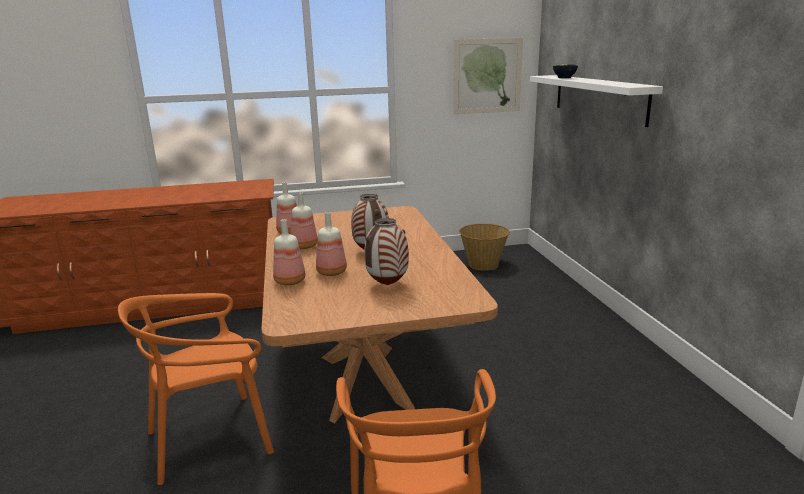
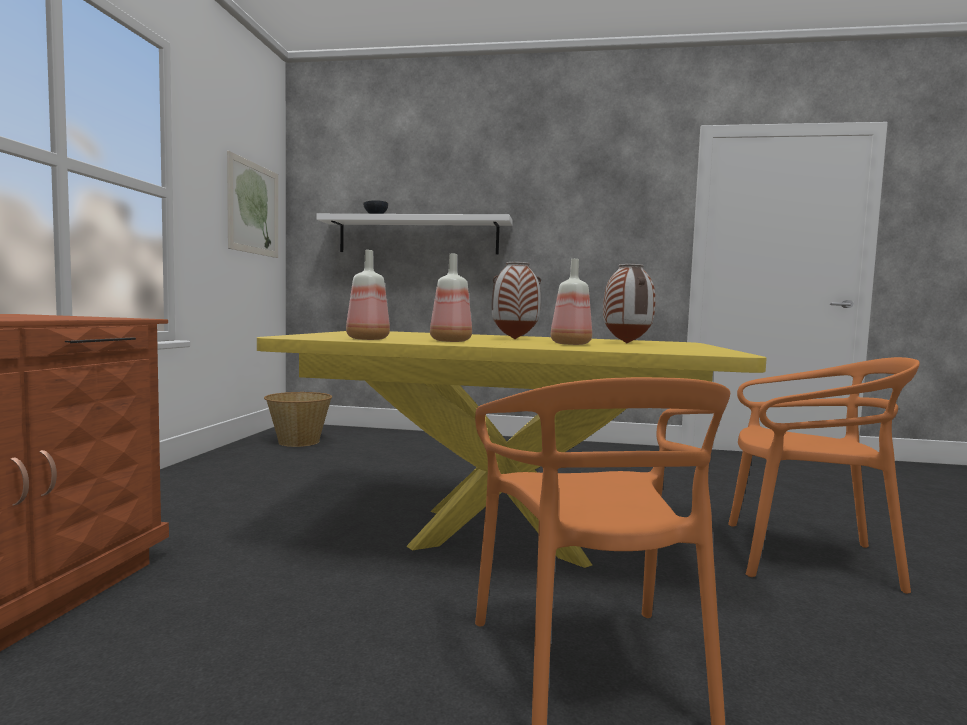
camera: 70 degrees left, 15 degrees down
brown dining table [261,206,498,423] -> yellow dining table [257,331,767,568]
bottle [273,219,306,285] -> none

